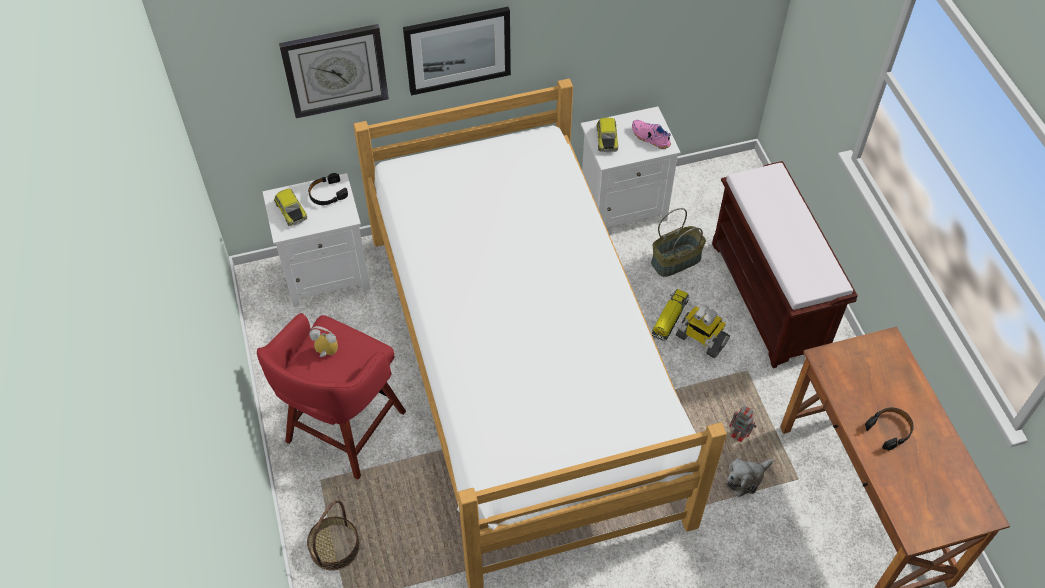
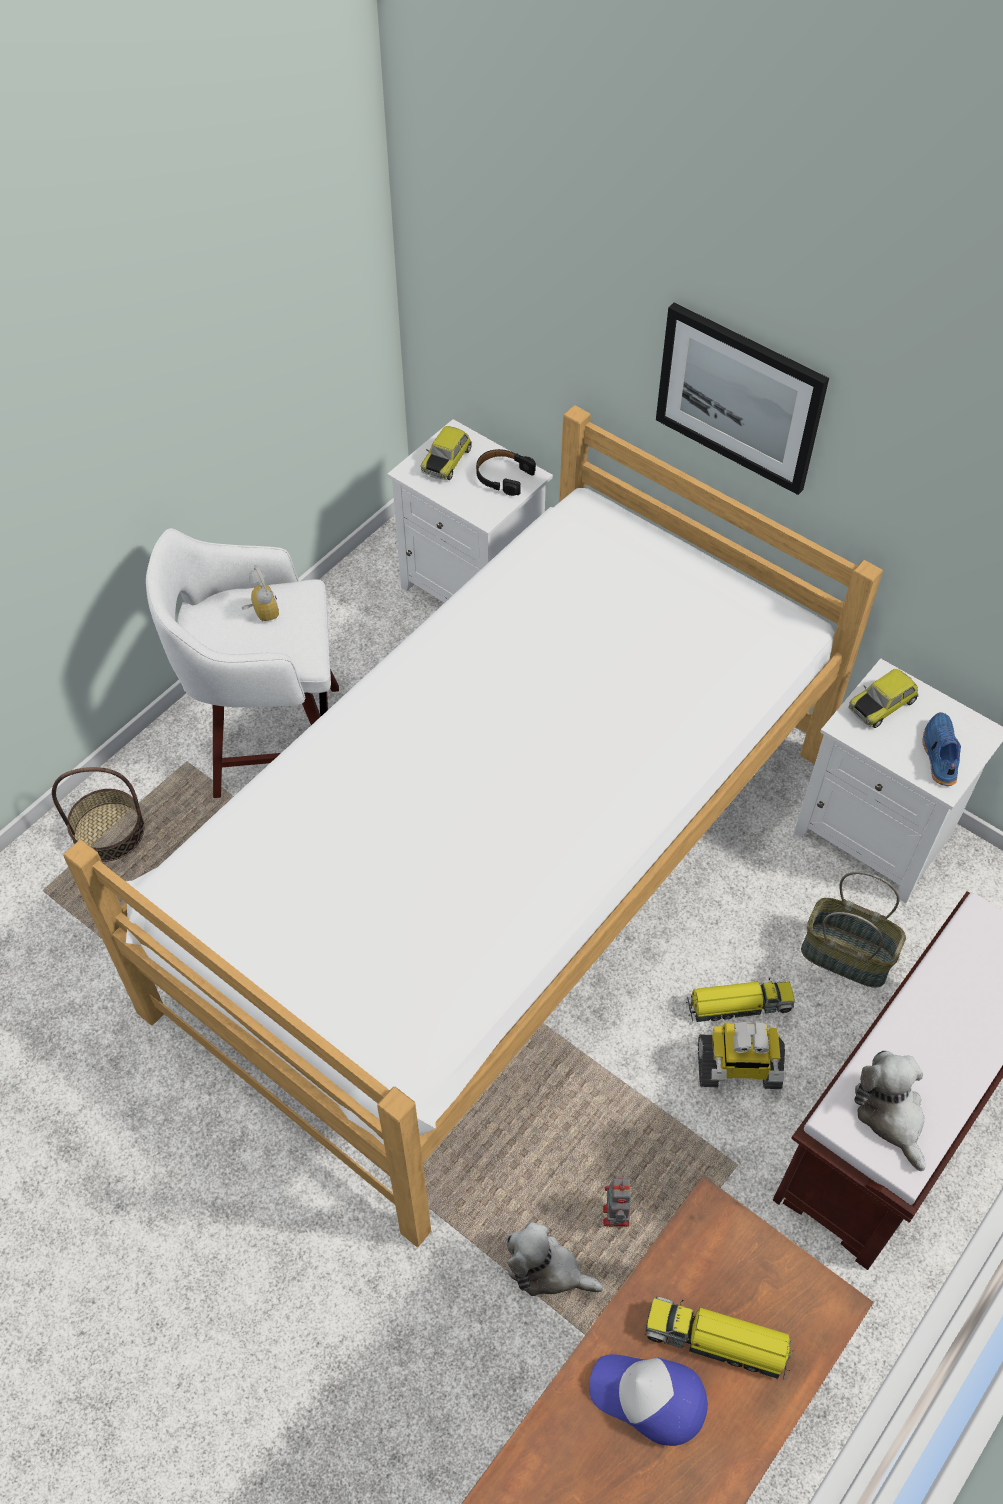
camera: 55 degrees right, 0 degrees up
red stool [257,313,406,479] -> white stool [146,528,339,798]
wall clock [279,24,389,118] -> none
pink shoe [632,120,671,149] -> blue shoe [922,712,961,786]
toy robot [676,305,730,358] -> toy robot turned 90 degrees counterclockwise [698,1022,785,1089]
black headphones [865,408,913,451] -> cap [589,1354,708,1446]
none -> toy truck [645,1297,794,1379]
none -> plush toy [854,1050,926,1171]

